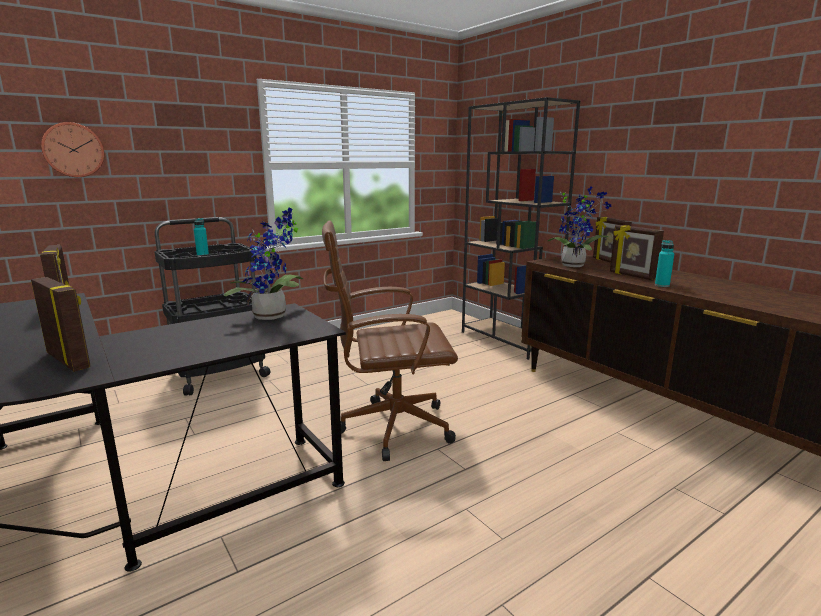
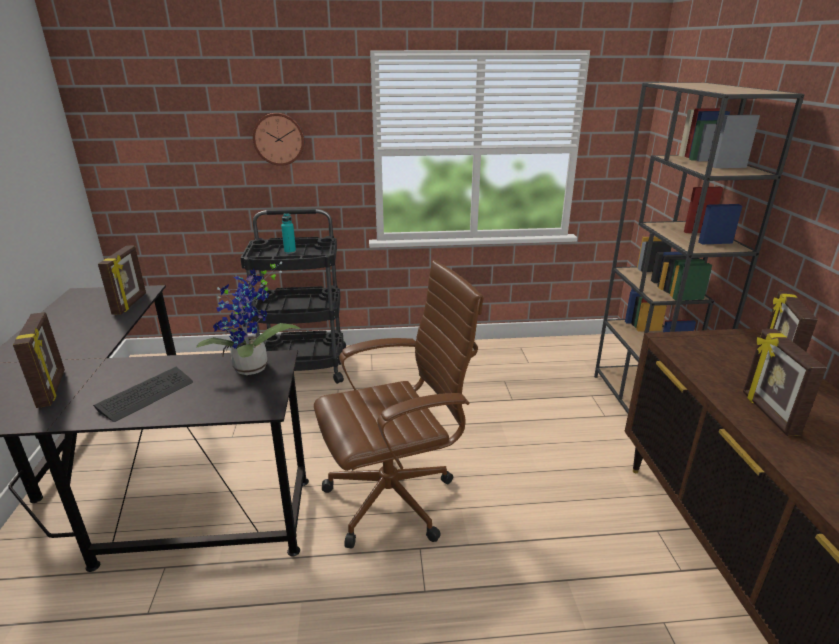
camera: 30 degrees right, 10 degrees up
wall clock [41,122,104,177] -> wall clock moved to [253,113,305,166]
brown office chair [322,220,458,461] -> brown office chair turned 135 degrees clockwise [314,260,483,549]
potted plant [548,186,611,267] -> none
turquoise bottle [655,240,674,287] -> none
none -> keyboard [93,367,193,422]

